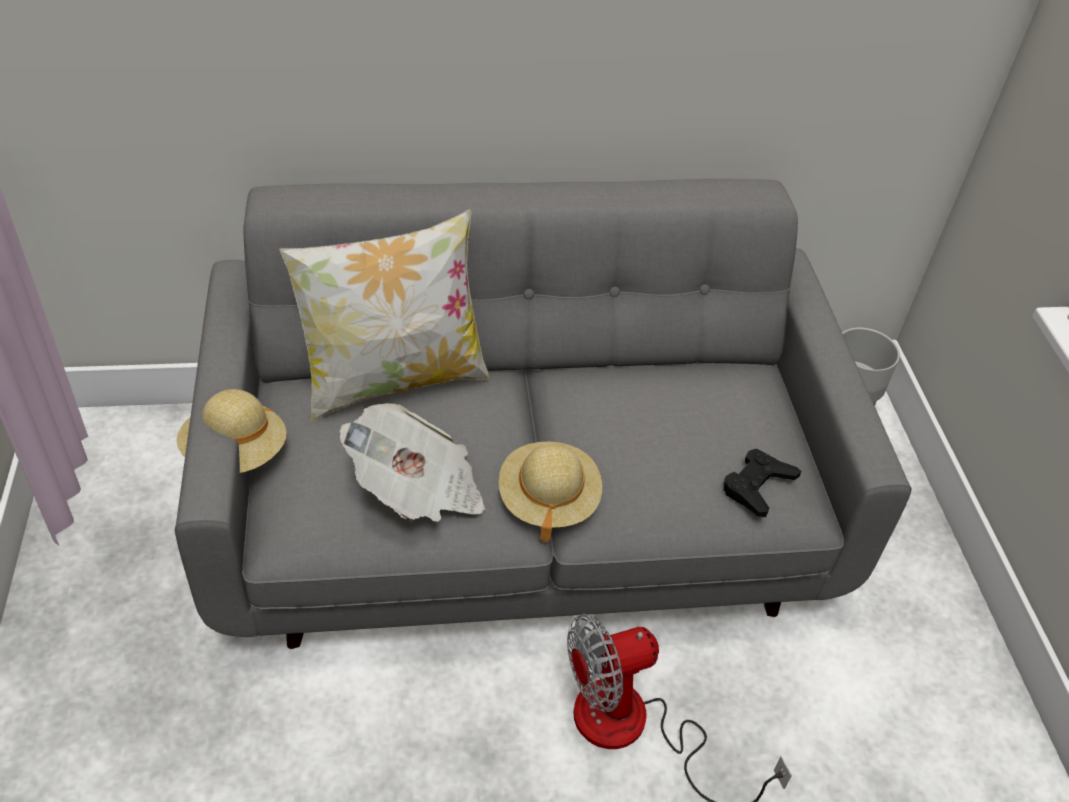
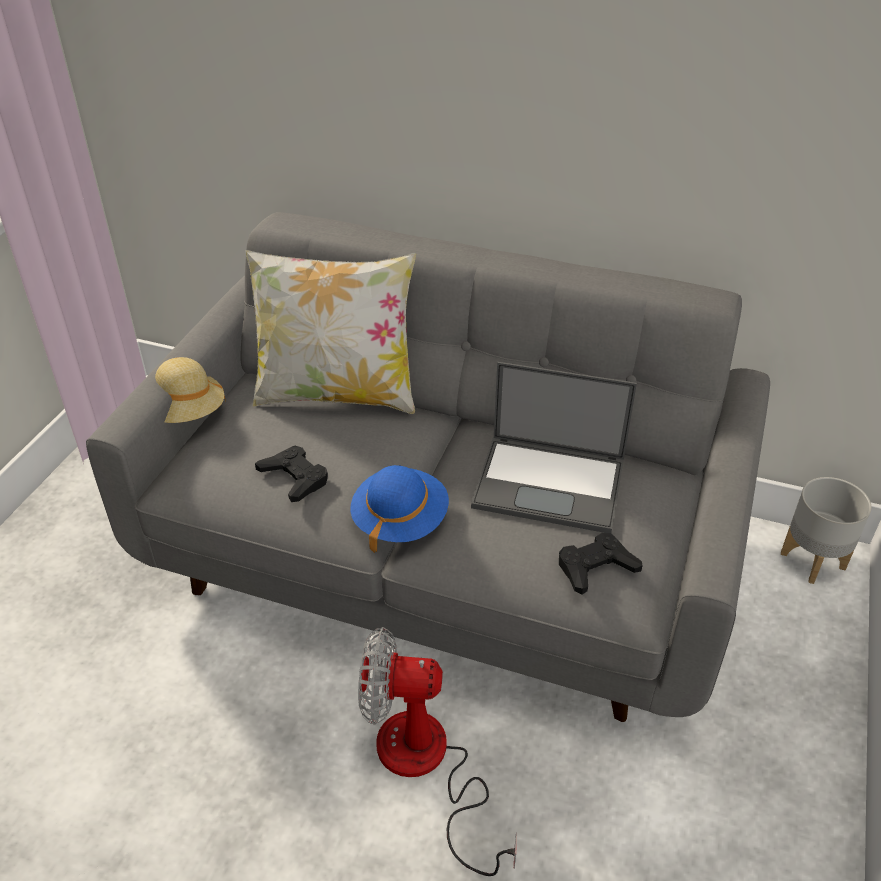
camera: 30 degrees right, 5 degrees down
newspaper [340,403,485,522] -> black game controller [255,445,328,502]
beige hat [499,442,602,542] -> blue hat [350,465,449,553]
none -> laptop [471,362,637,533]

